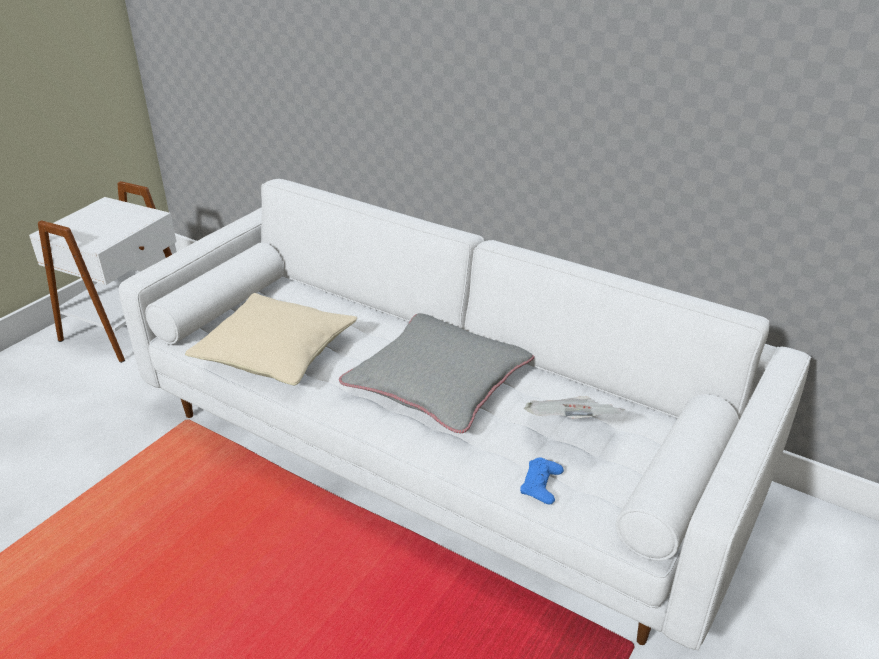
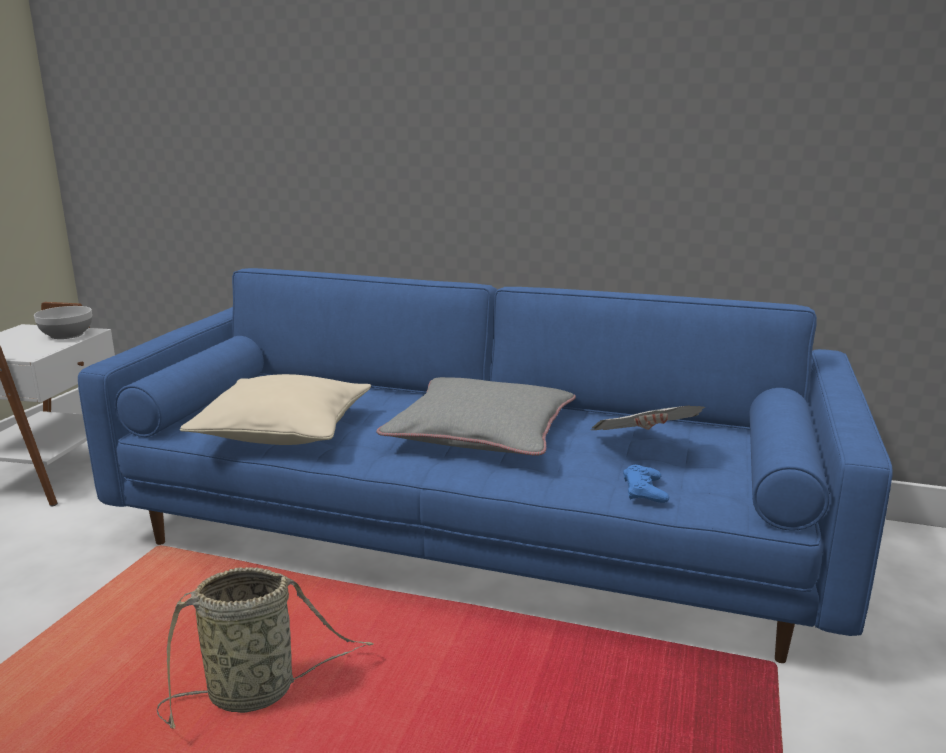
camera: 15 degrees left, 15 degrees down
white sofa [118,179,811,650] -> blue sofa [78,268,893,663]
none -> bowl [34,306,92,339]
none -> basket [157,567,374,729]

